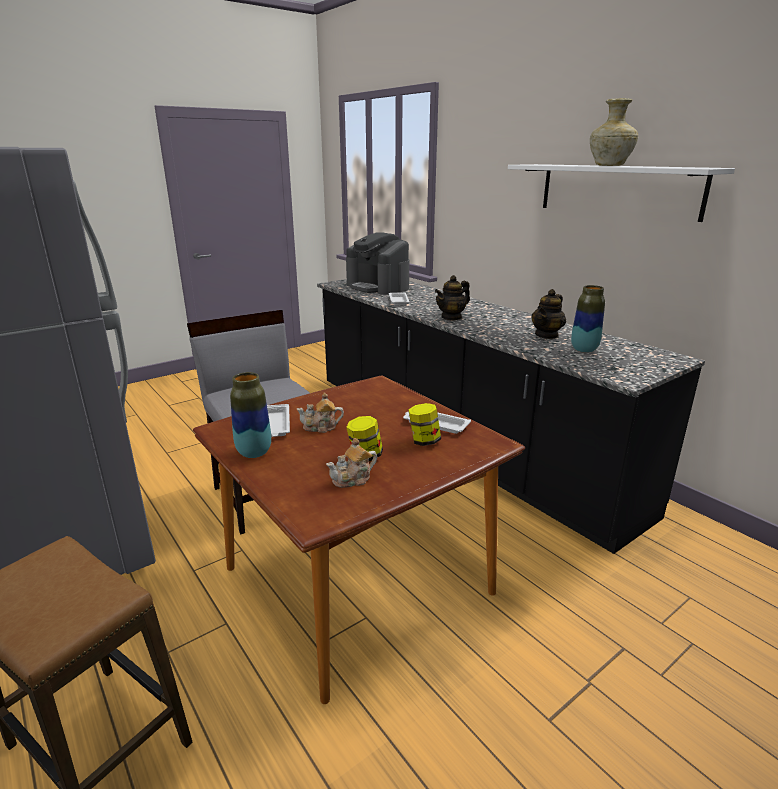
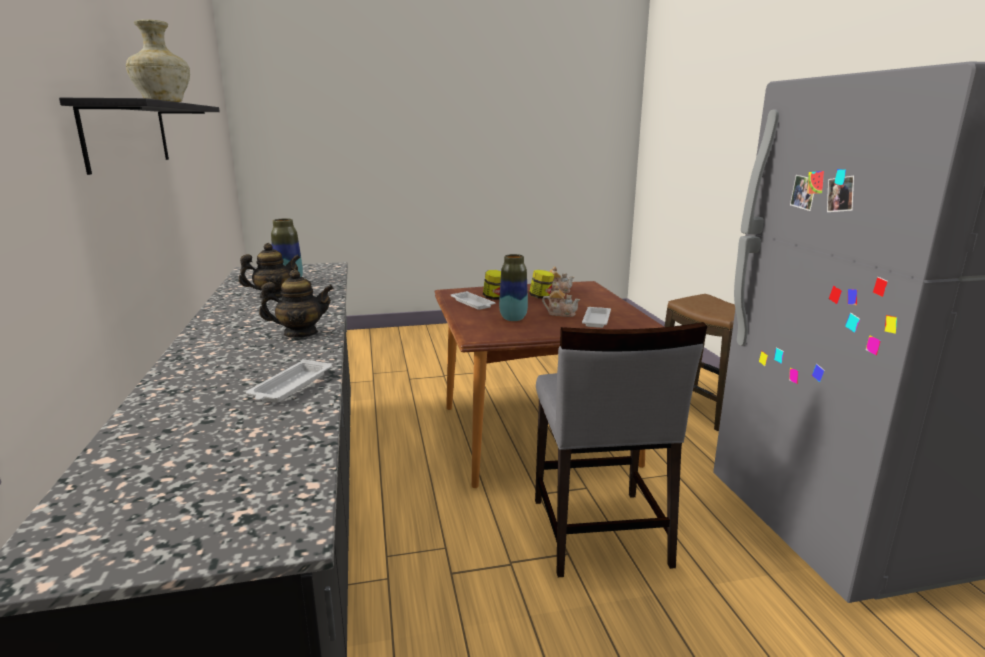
camera: 155 degrees left, 5 degrees down
vase [230,372,271,458] -> vase moved to [499,254,528,321]
coffee machine [346,232,409,295] -> none
white shelf [508,164,735,222] -> black shelf [59,98,220,175]

